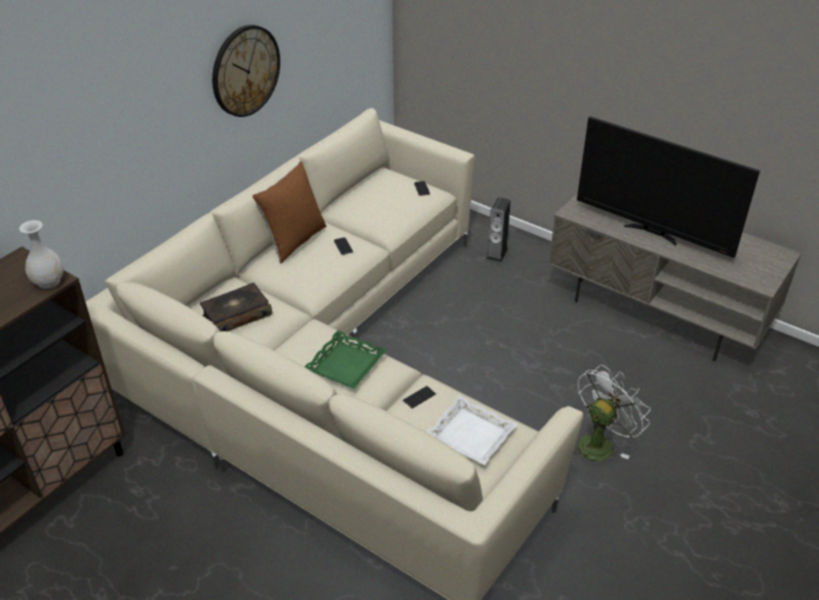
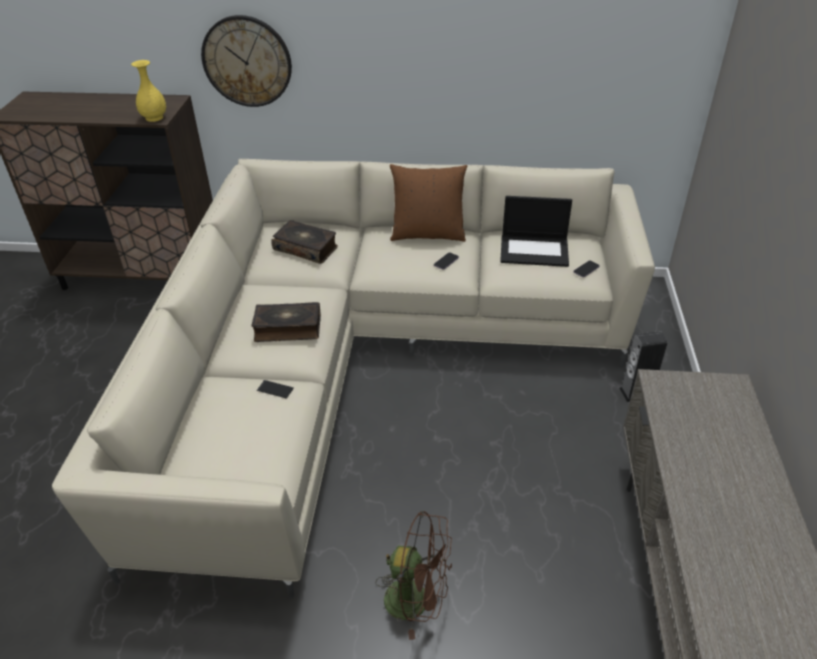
camera: 60 degrees right, 0 degrees up
white vase [19,220,64,289] -> yellow vase [131,60,166,122]
wall clock [212,25,280,117] -> wall clock moved to [201,15,292,107]
green tray [305,330,387,389] -> book [251,302,321,342]
white tray [426,396,517,465] -> none
white fan [572,365,651,461] -> brown fan [375,511,452,640]
television [577,116,760,258] -> none
none -> laptop [500,196,572,267]

